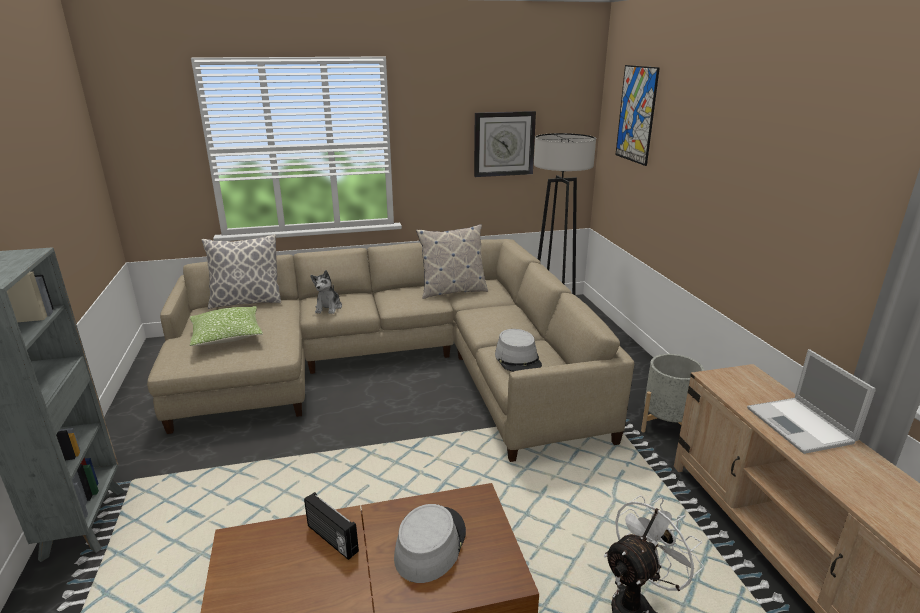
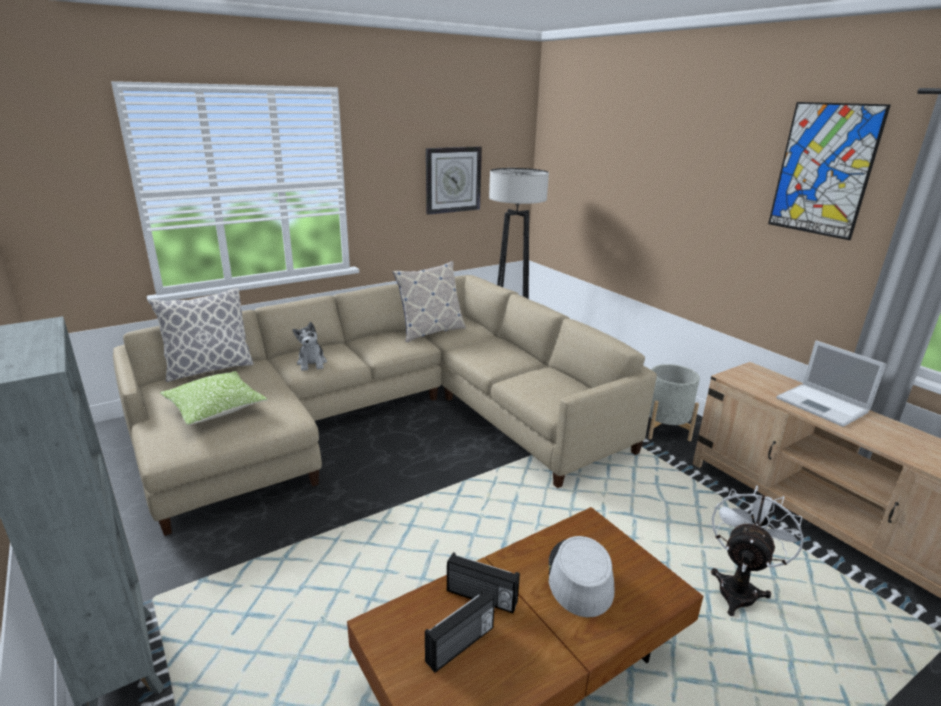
camera: 20 degrees left, 0 degrees up
grey hat [495,329,542,372] -> none
picture [615,65,660,166] -> picture moved to [768,102,891,240]
none -> radio [425,589,495,673]

